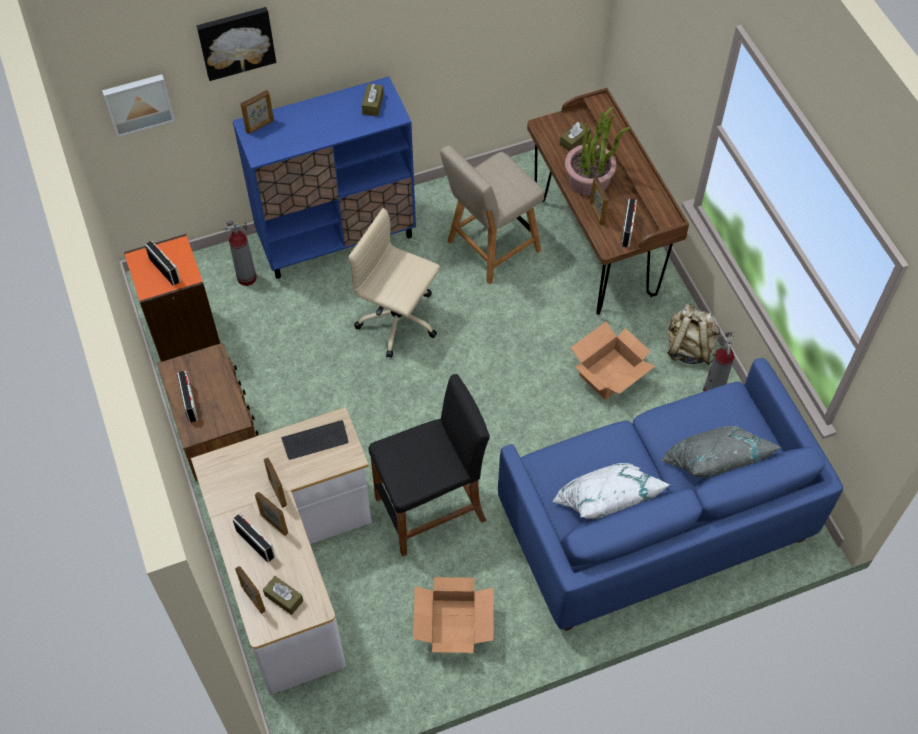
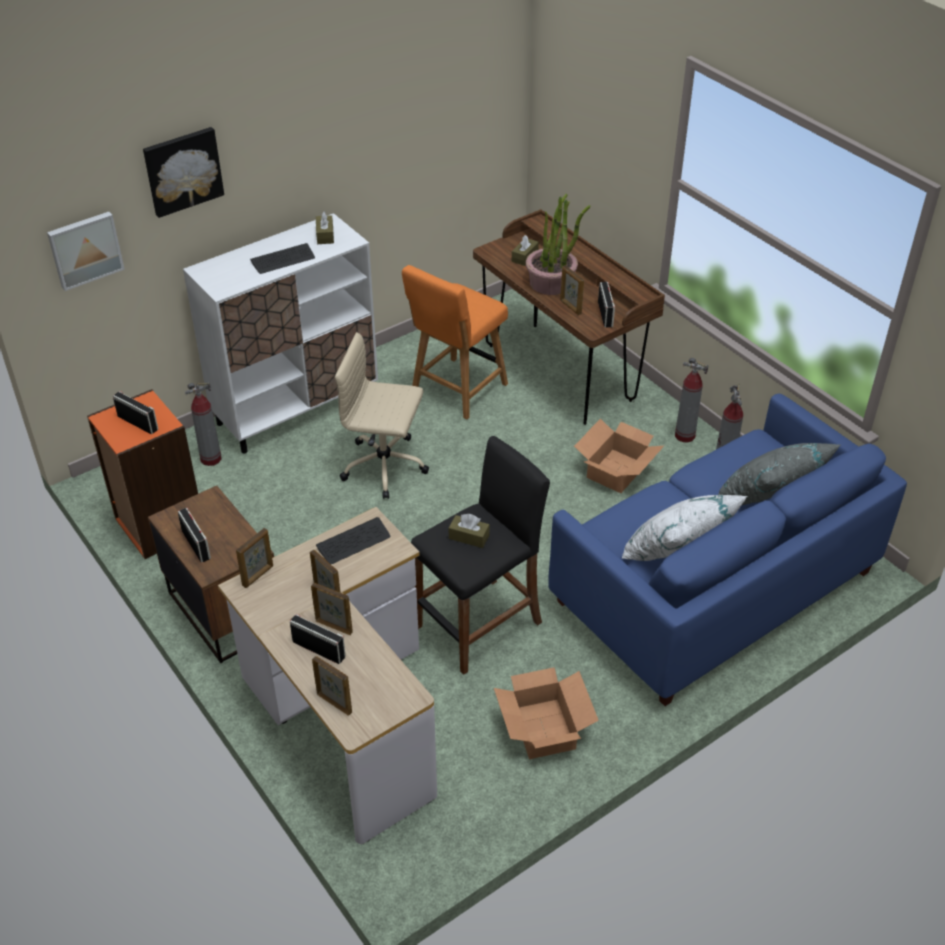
camera: 15 degrees left, 15 degrees down
blue cabinet [233,77,416,279] -> white cabinet [183,213,378,454]
picture frame [241,90,274,134] -> picture frame moved to [236,528,273,588]
brown tissue box [263,576,303,615] -> brown tissue box moved to [449,514,490,548]
beige chair [440,145,544,284] -> orange chair [402,265,508,420]
beige backpack [666,303,720,365] -> fire extinguisher [675,358,708,443]
none -> keyboard [250,243,315,274]

